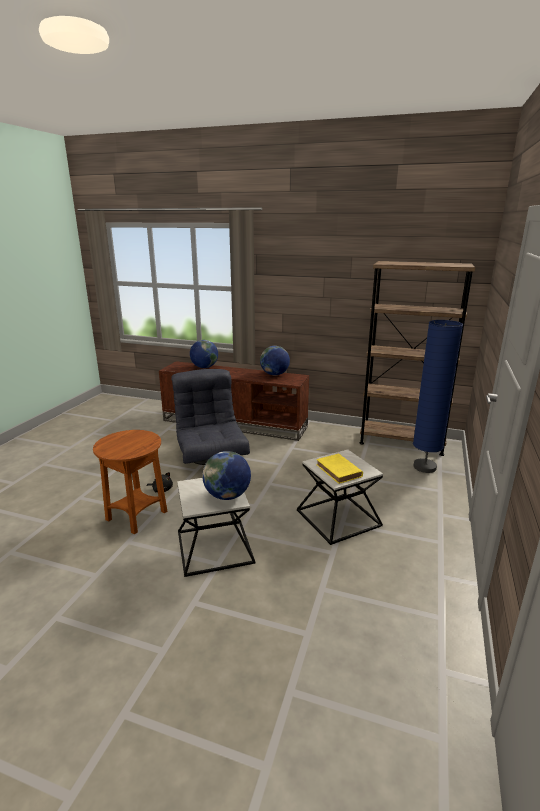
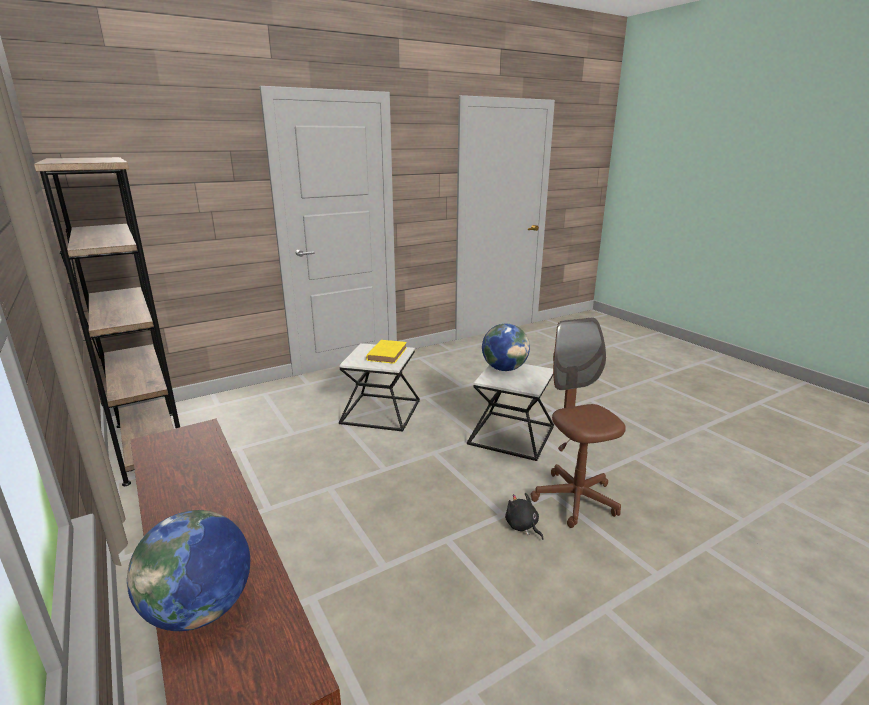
camera: 140 degrees left, 0 degrees up
brown side table [93,430,167,534] -> brown office chair [530,318,626,528]
grey armchair [171,369,250,465] -> none
globe [260,346,290,376] -> none
blue floor lamp [413,320,463,473] -> none

